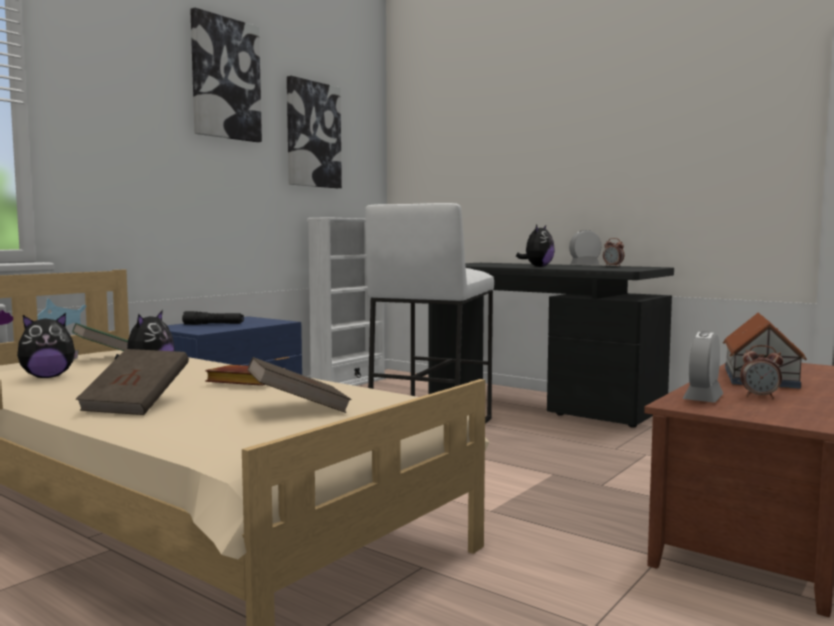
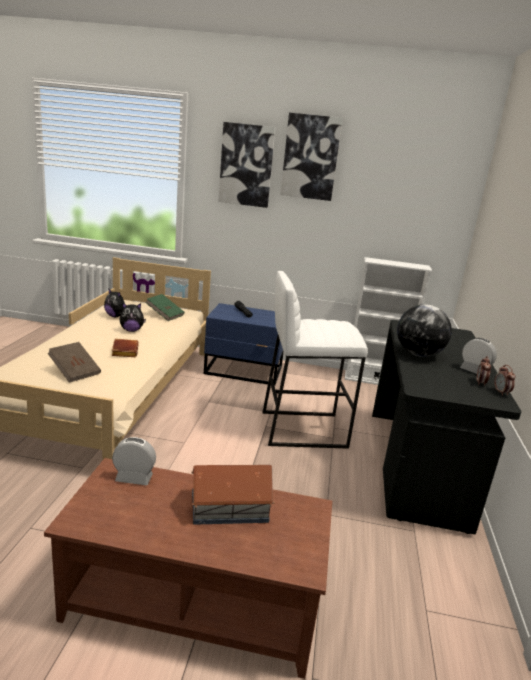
camera: 60 degrees right, 15 degrees up
brown book [76,349,189,415] -> none
picture [287,76,342,188] -> picture moved to [218,122,275,208]
plush toy [516,225,555,267] -> globe [397,304,452,357]
alarm clock [740,345,783,399] -> alarm clock moved to [494,365,516,396]

